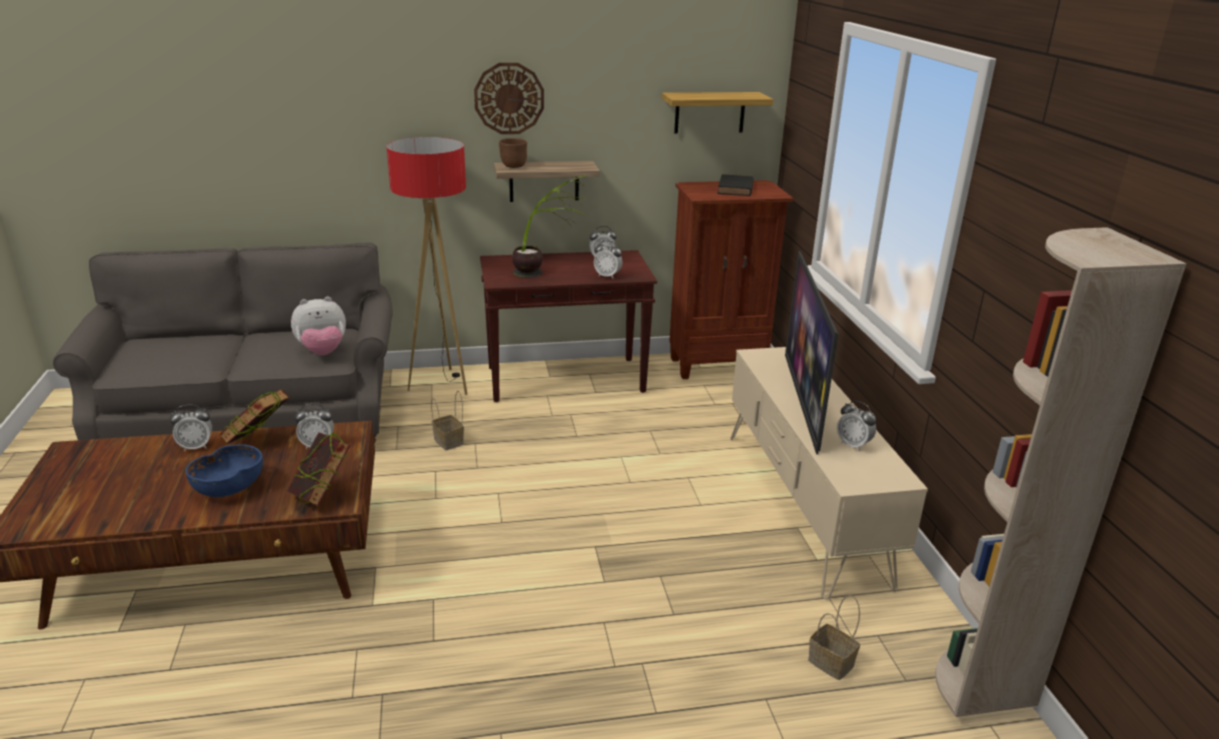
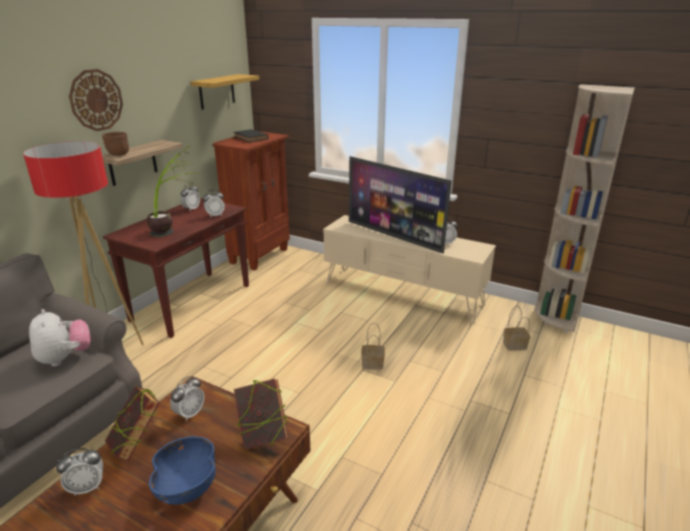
camera: 50 degrees left, 0 degrees up
alarm clock [170,405,212,451] -> alarm clock turned 45 degrees clockwise [56,448,103,496]
plush toy [291,297,346,355] -> plush toy turned 45 degrees counterclockwise [29,309,91,367]
basket [431,391,464,450] -> basket moved to [361,323,385,370]

